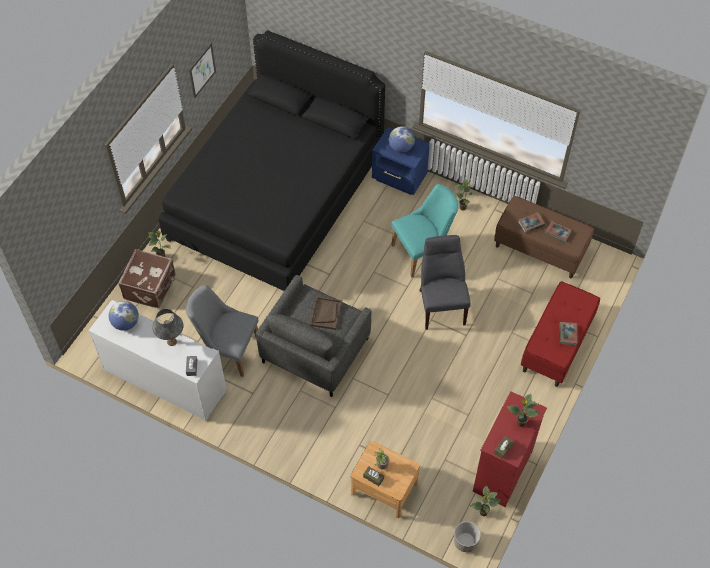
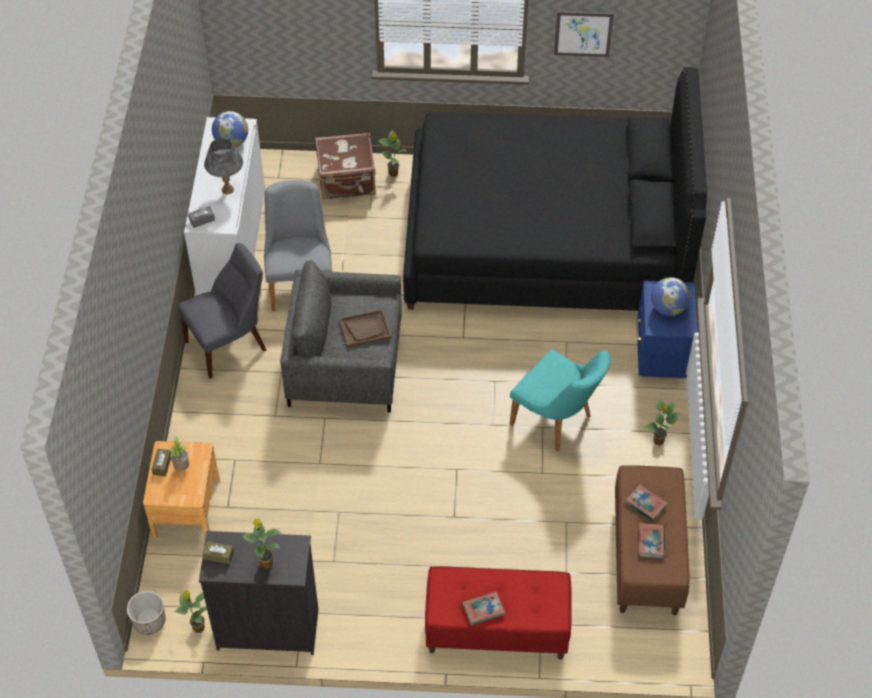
camera: 65 degrees right, 5 degrees down
grey chair [420,235,471,330] -> grey chair moved to [178,243,266,379]
red dresser [473,391,547,507] -> black dresser [199,531,318,655]

